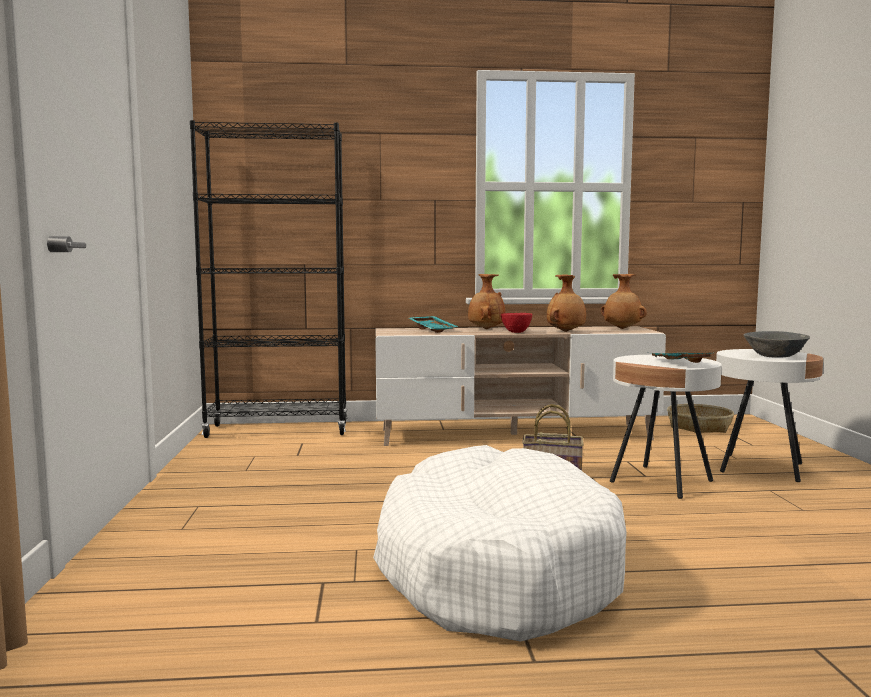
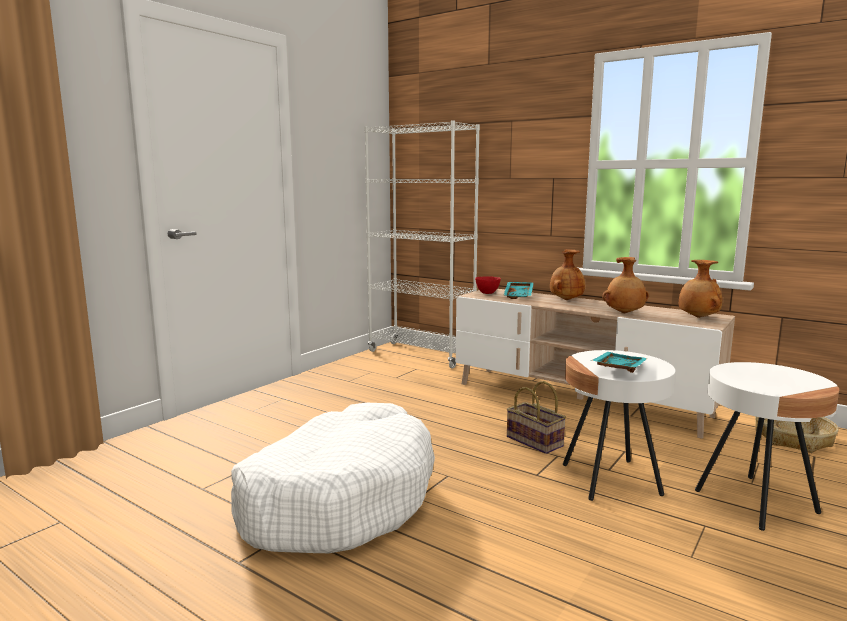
camera: 40 degrees right, 5 degrees up
black bookcase [190,120,348,438] -> white bookcase [364,120,480,369]
red bowl [501,313,532,333] -> red bowl moved to [475,276,501,294]
grey bowl [743,331,810,358] -> none

